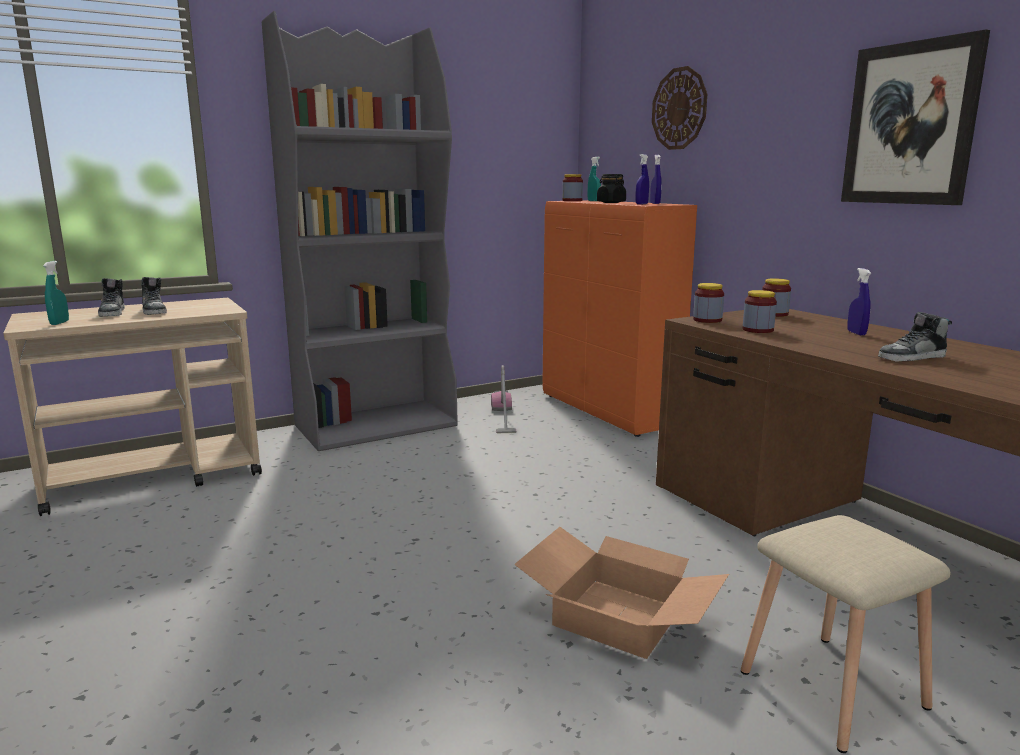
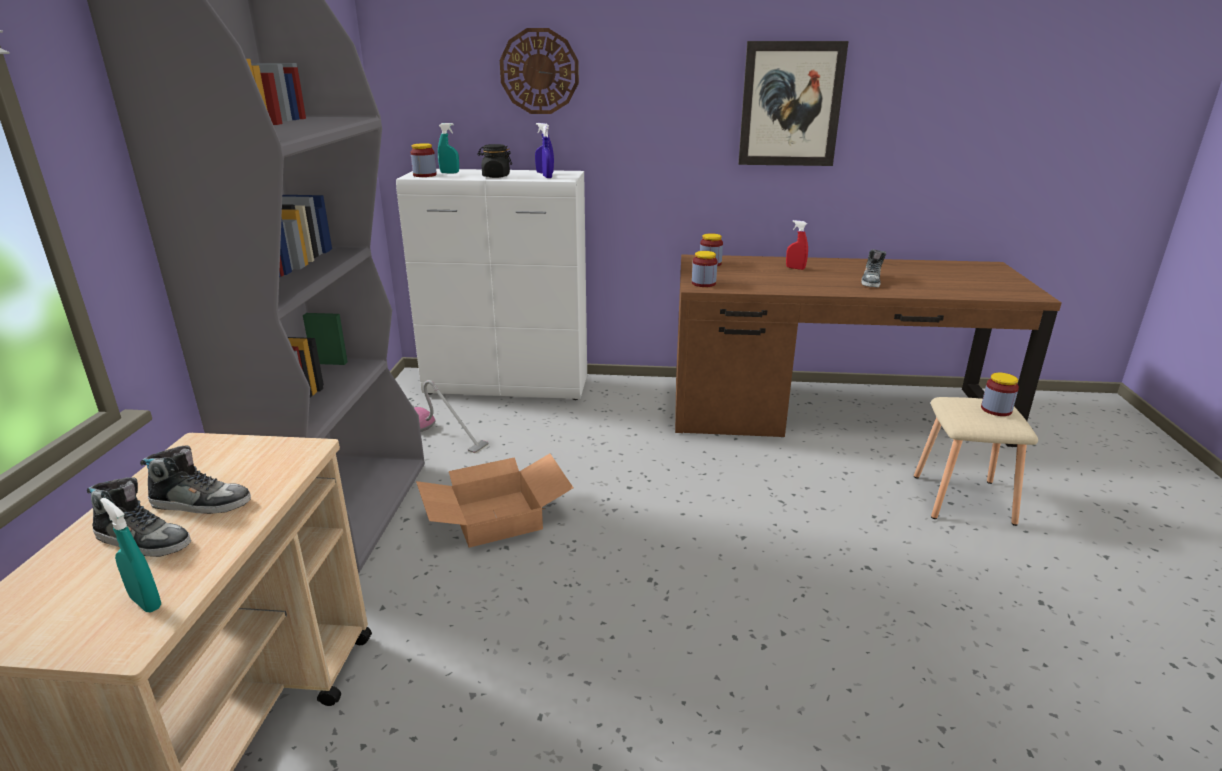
camera: 55 degrees left, 10 degrees up
cardboard box [514,527,729,659] -> cardboard box moved to [416,454,573,548]
orange cabinet [543,200,697,437] -> white cabinet [396,169,587,400]
jar [742,290,777,333] -> jar moved to [981,373,1019,416]
blue spray bottle [847,268,871,335] -> red spray bottle [786,220,808,270]

